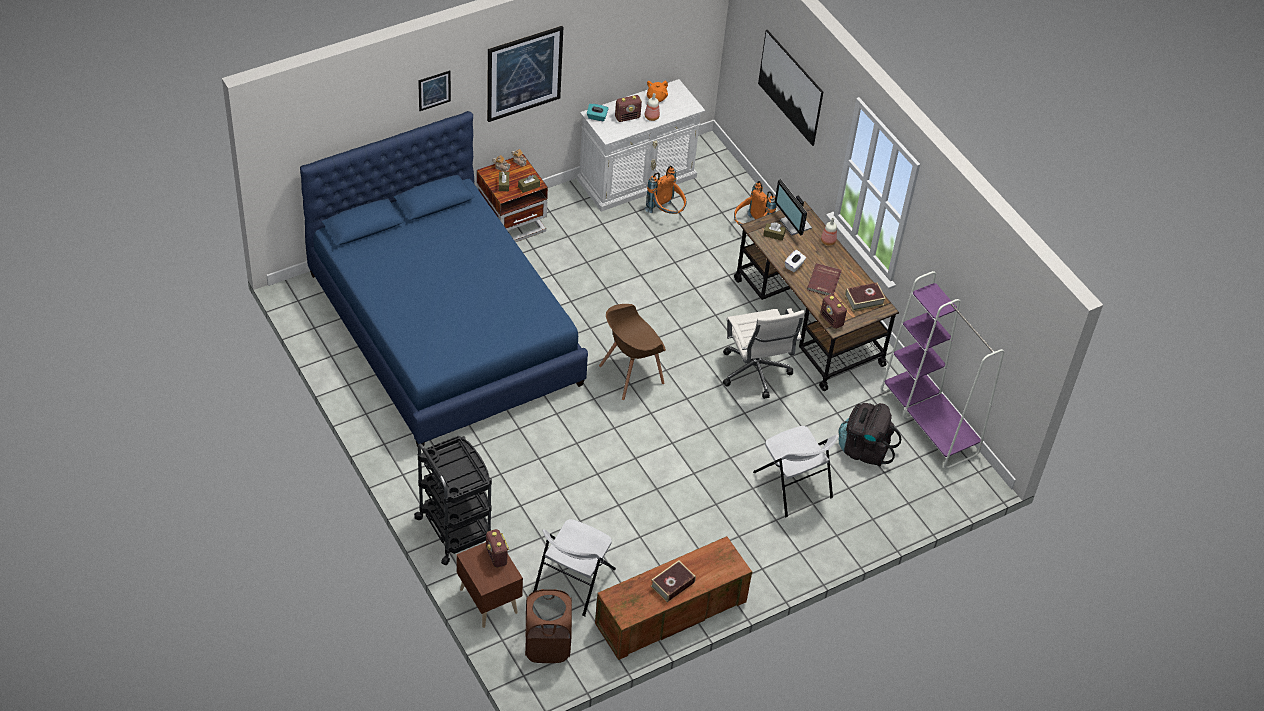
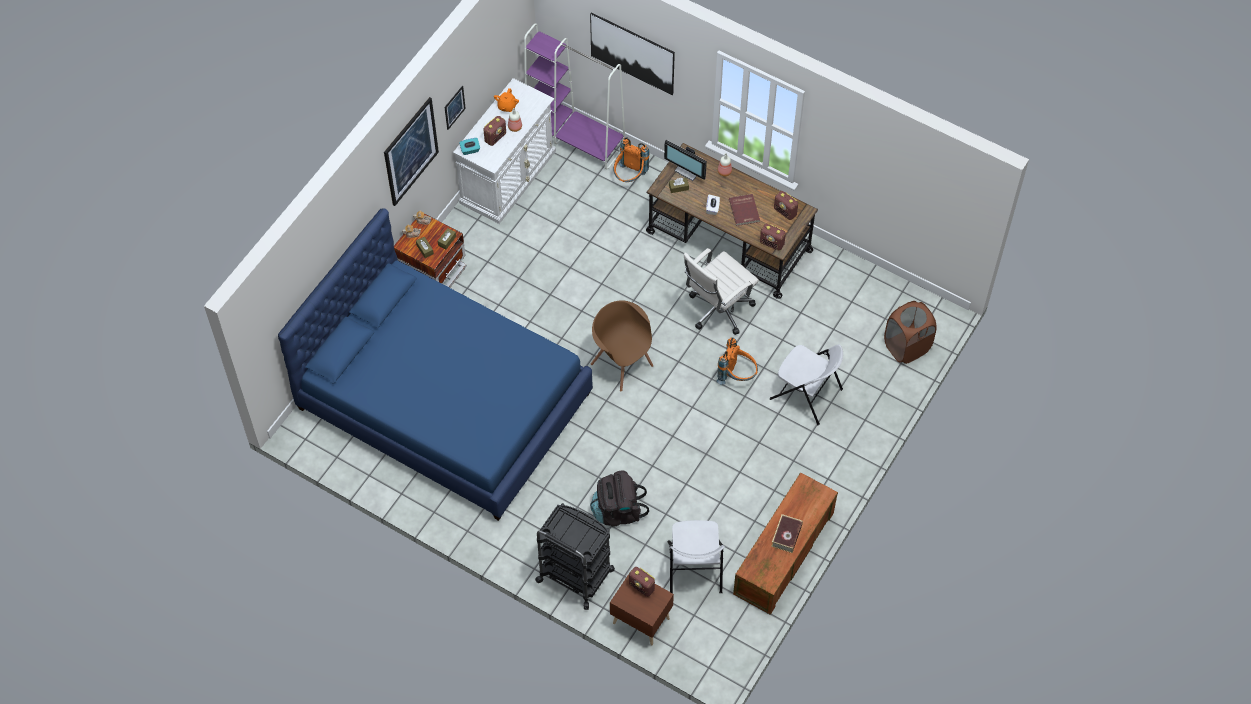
camera: 25 degrees left, 10 degrees up
picture [418,70,451,111] -> picture moved to [444,86,466,130]
brown laundry basket [525,589,572,663] -> brown laundry basket moved to [884,301,937,364]
brown chair [599,304,666,400] -> brown chair turned 105 degrees clockwise [591,300,653,391]
orange backpack [644,166,686,214] -> orange backpack moved to [717,337,758,385]
white office chair [723,308,805,399] -> white office chair turned 90 degrees clockwise [684,248,759,335]
black backpack [838,403,901,466] -> black backpack moved to [590,471,649,526]
book [845,282,886,312] -> radio [774,191,798,220]
purple clothes rack [881,271,1005,469] -> purple clothes rack moved to [524,23,625,170]

